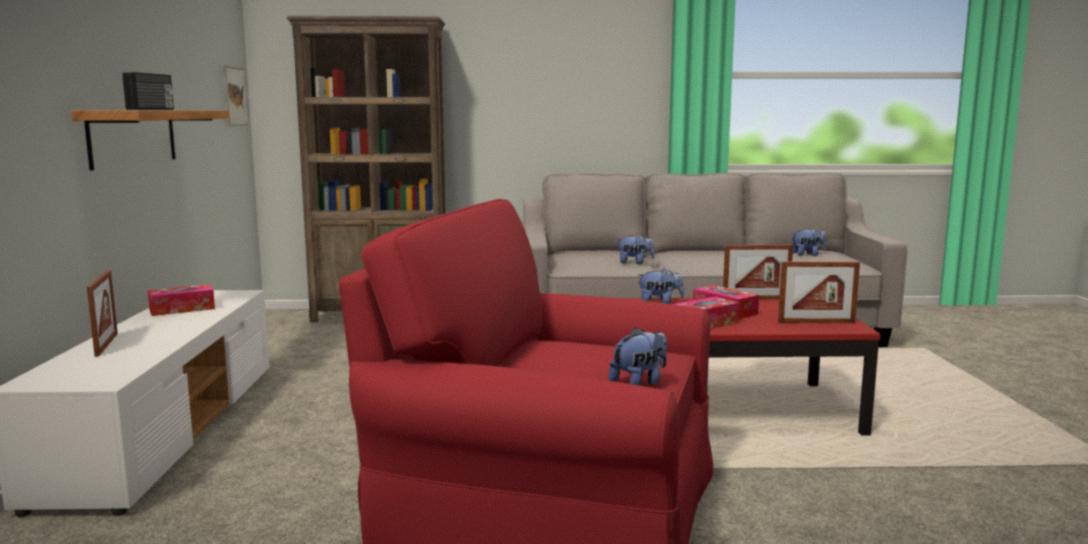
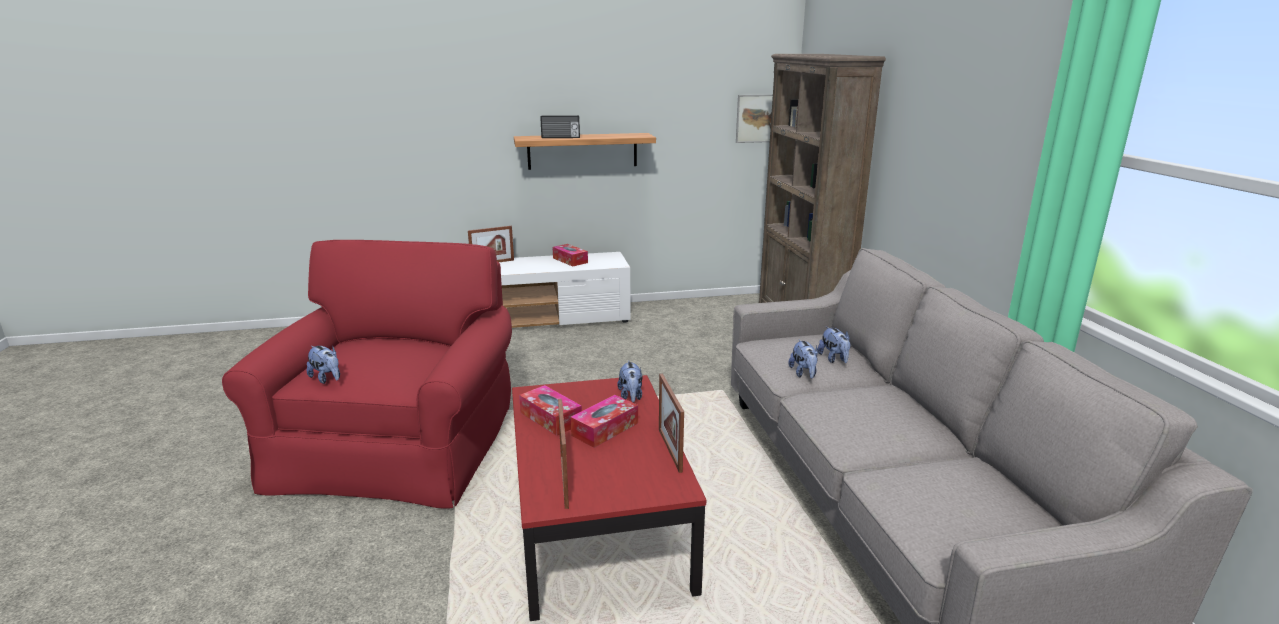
camera: 80 degrees right, 10 degrees up
plush toy [792,228,827,256] -> plush toy moved to [818,326,851,363]

